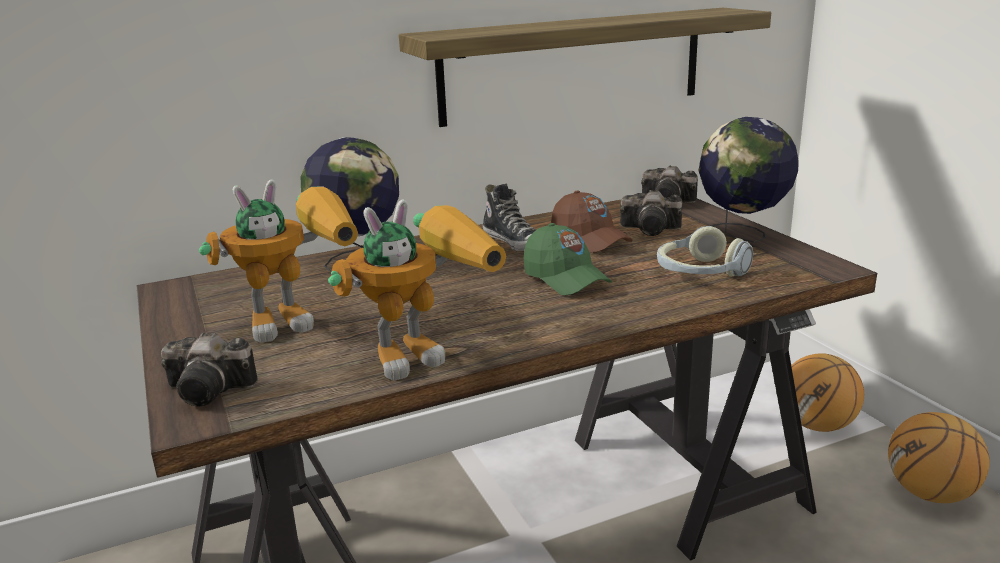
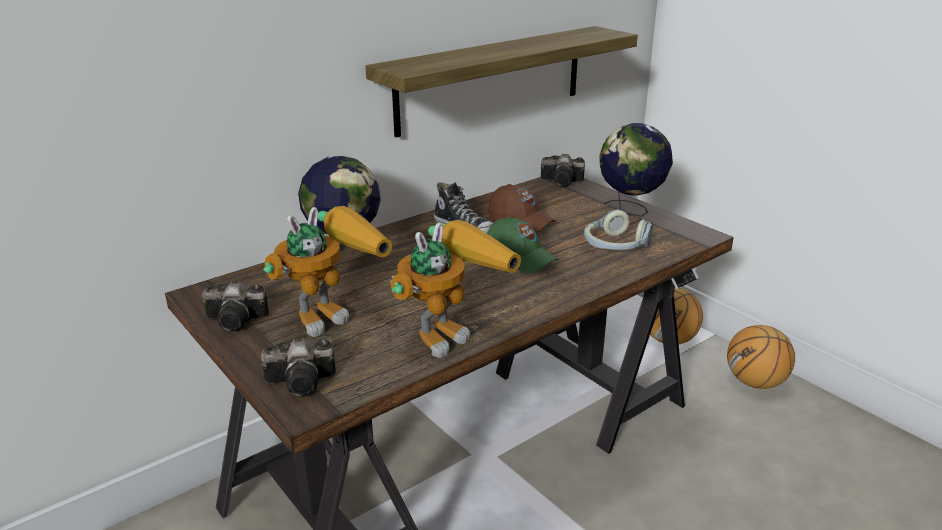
camera: 15 degrees left, 5 degrees up
camera [620,190,682,236] -> camera moved to [202,281,269,332]

